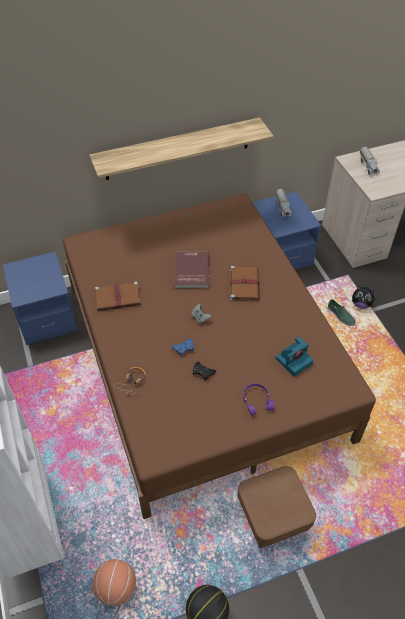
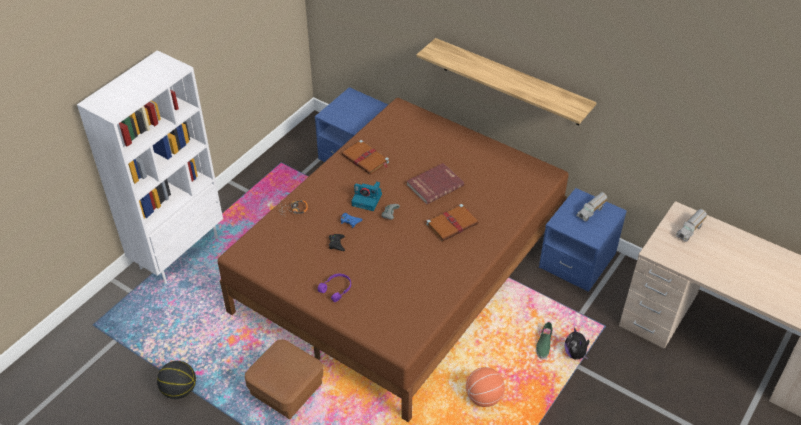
camera: 55 degrees right, 5 degrees down
basketball [93,559,136,606] -> basketball moved to [466,367,505,407]
camera [276,337,313,377] -> camera moved to [351,181,382,211]

